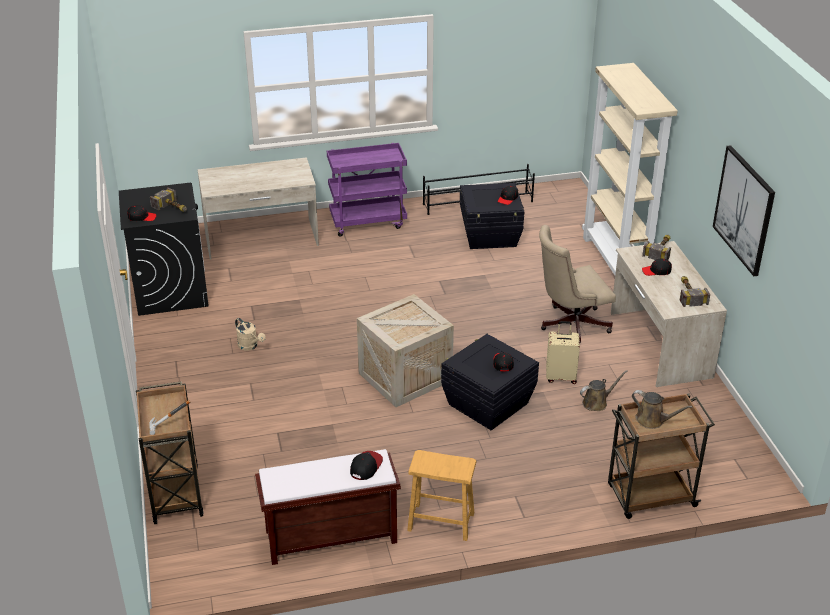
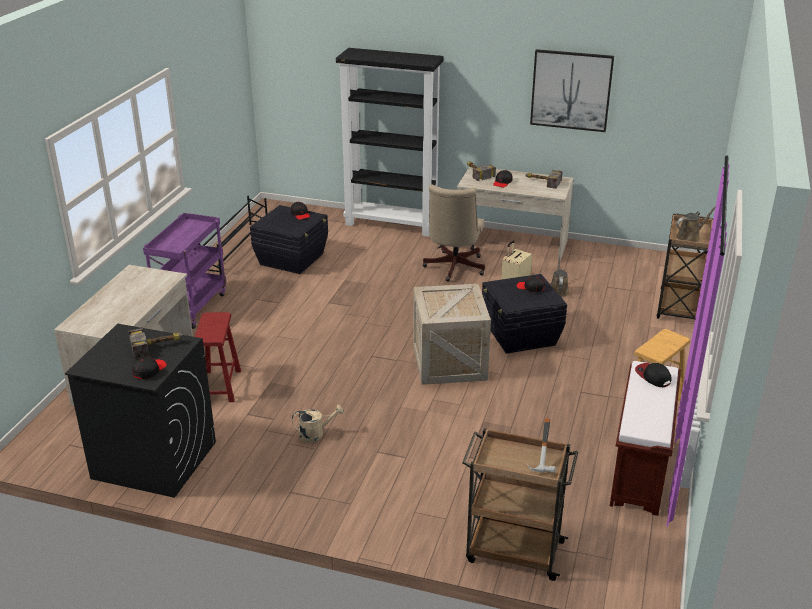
camera: 60 degrees left, 5 degrees down
beige bookcase [582,63,678,275] -> black bookcase [336,48,444,237]
none -> red stool [195,312,241,402]

